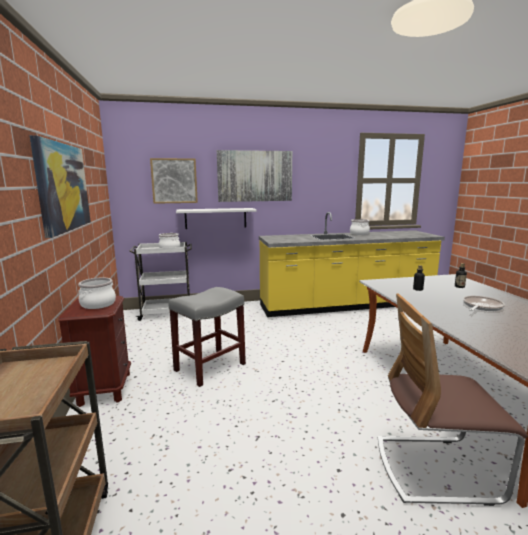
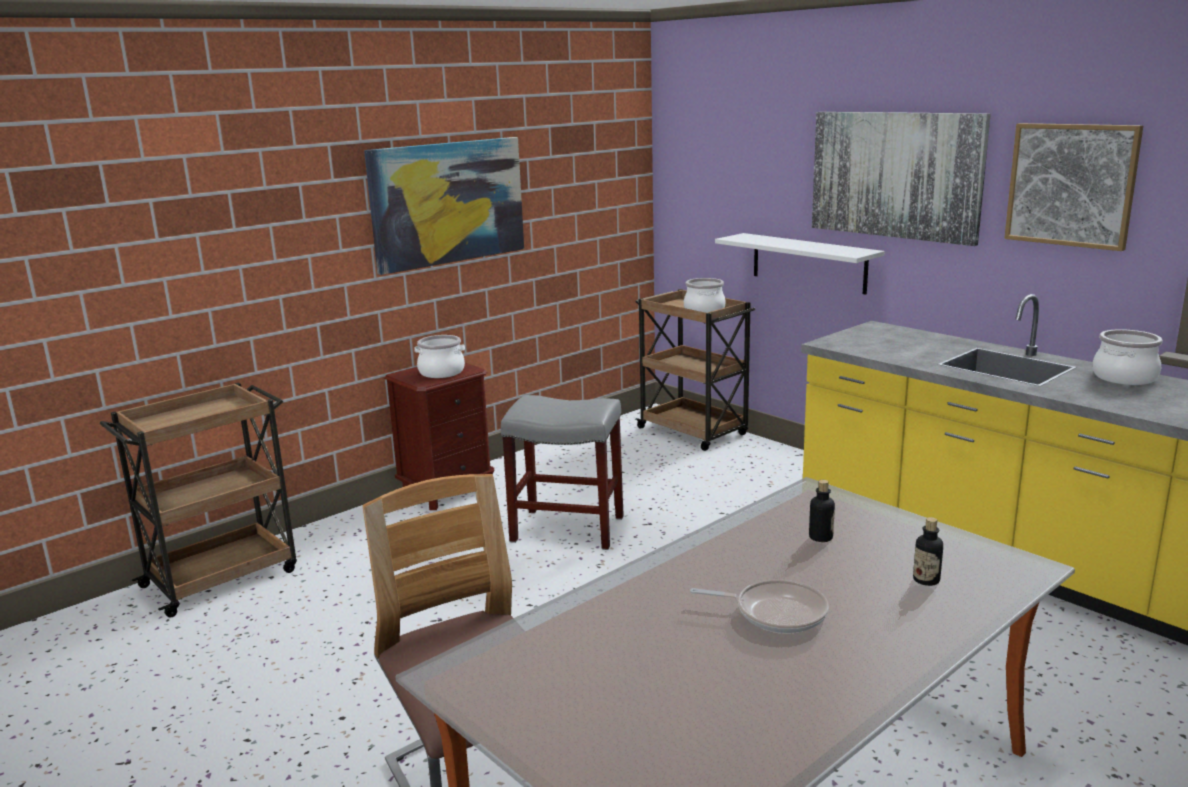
camera: 60 degrees right, 5 degrees up
white cart [129,242,192,321] -> brown cart [635,289,755,451]
picture [150,158,198,204] -> picture moved to [1004,123,1143,251]

